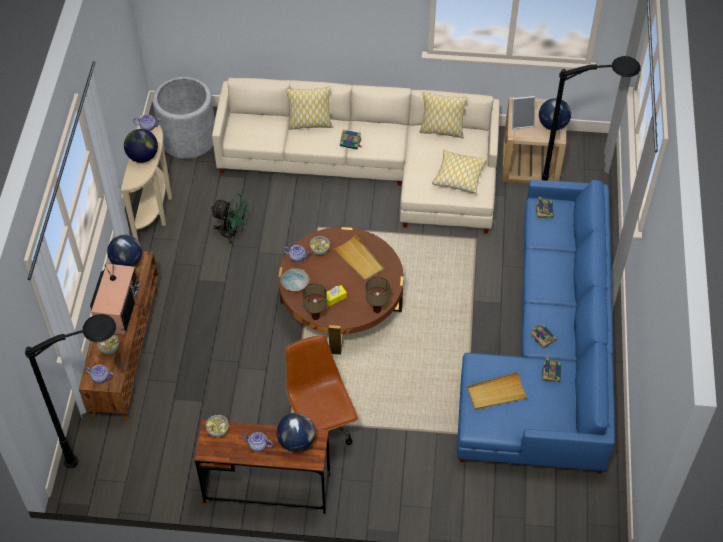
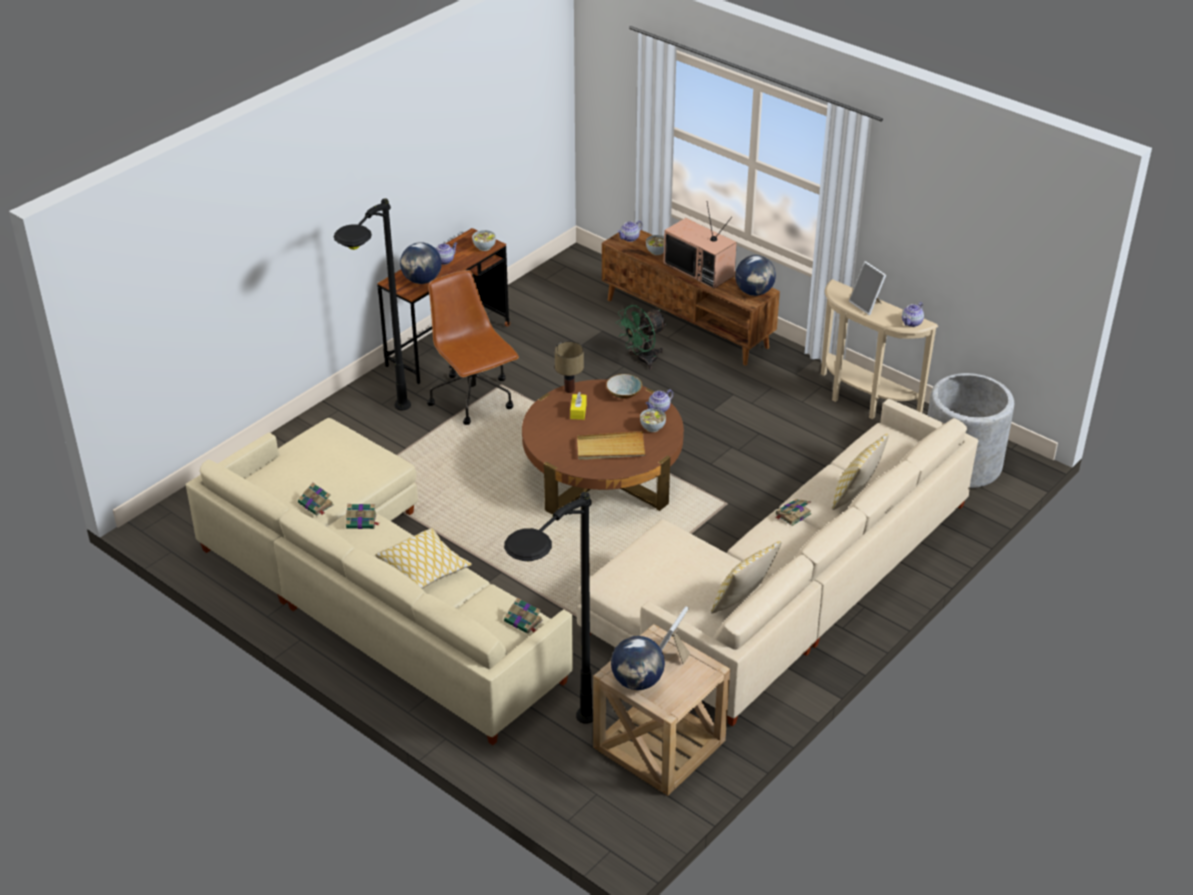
camera: 125 degrees right, 15 degrees down
black floor lamp [25,314,116,468] -> black floor lamp moved to [334,198,411,411]
globe [124,129,158,163] -> picture frame [849,261,886,315]
green fan [211,193,250,244] -> green fan moved to [616,305,667,369]
brown office chair [285,335,358,445] -> brown office chair turned 135 degrees counterclockwise [427,270,519,425]
table lamp [366,277,390,313] -> none
pillow [432,150,487,194] -> pillow moved to [375,528,472,589]
blue sofa [457,180,615,474] -> beige sofa [186,418,573,745]
beige tray [467,372,528,410] -> none

